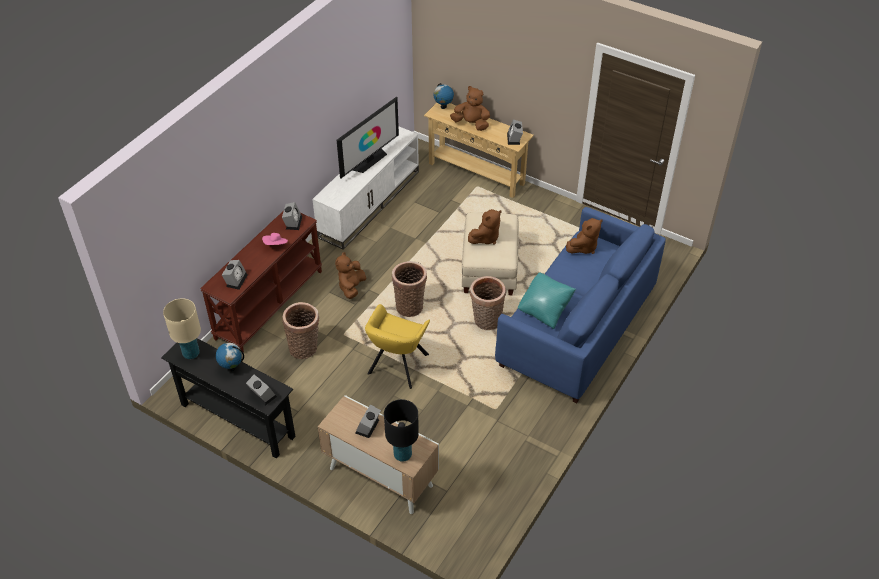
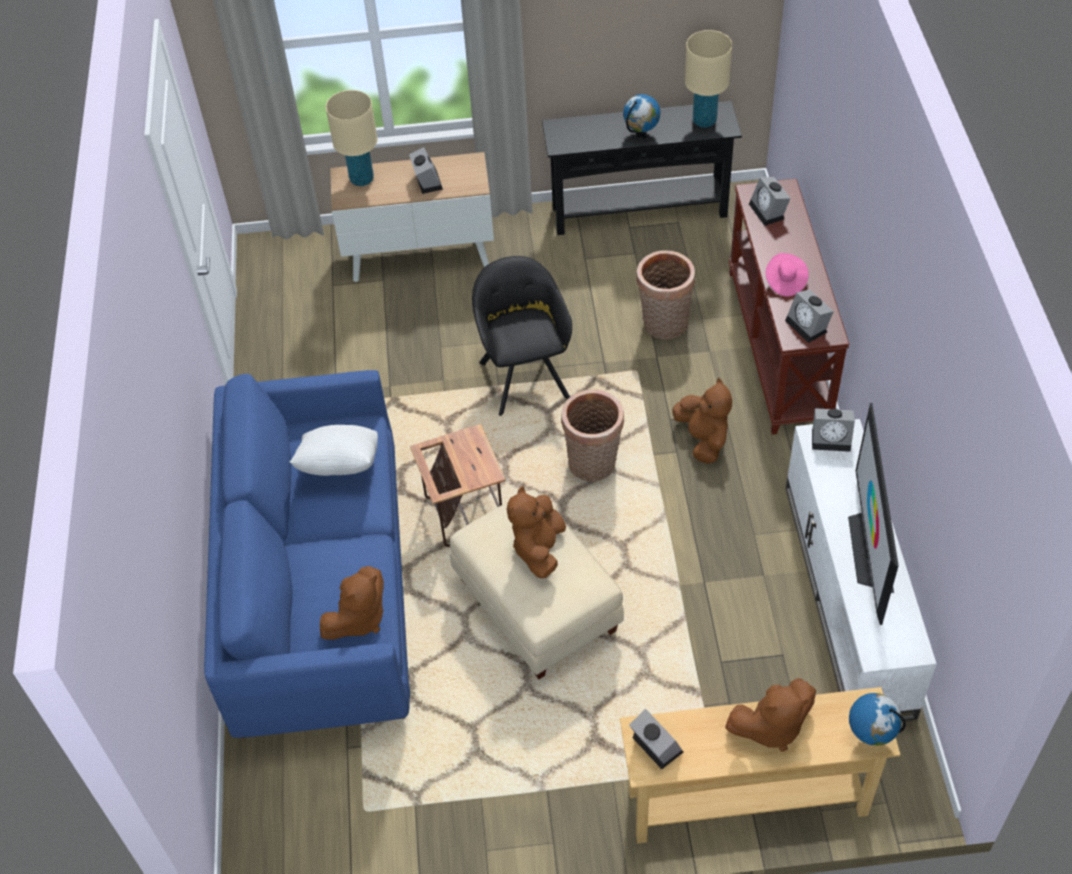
camera: 145 degrees right, 5 degrees up
alarm clock [246,374,277,405] -> alarm clock moved to [812,408,855,452]
yellow armchair [365,304,430,389] -> black armchair [472,256,572,416]
black table lamp [384,399,419,462] -> beige table lamp [326,90,377,186]
basket [470,276,506,330] -> side table [410,424,506,547]
turquoise pillow [518,272,576,329] -> white pillow [290,425,378,476]
brown plush toy [566,218,603,254] -> brown plush toy turned 150 degrees counterclockwise [320,566,384,640]

